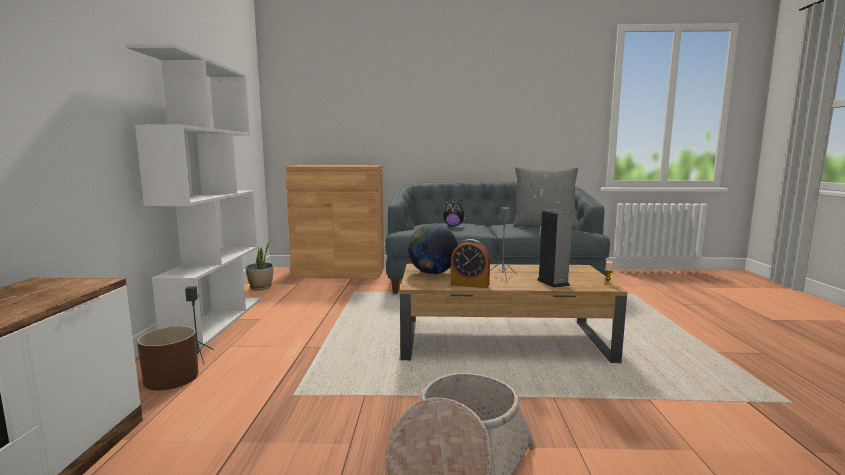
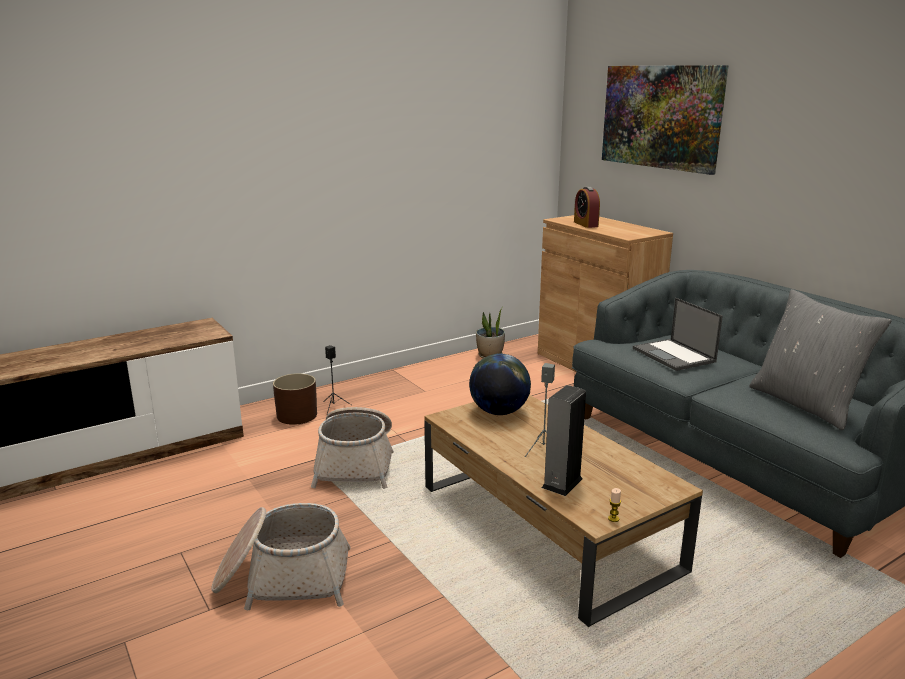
camera: 55 degrees right, 10 degrees up
white bookcase [126,44,261,349] -> none
plush toy [443,200,466,226] -> laptop [633,298,723,371]
alarm clock [451,239,490,288] -> alarm clock moved to [574,187,600,228]
none -> basket [311,407,394,489]
none -> picture [602,65,729,175]

